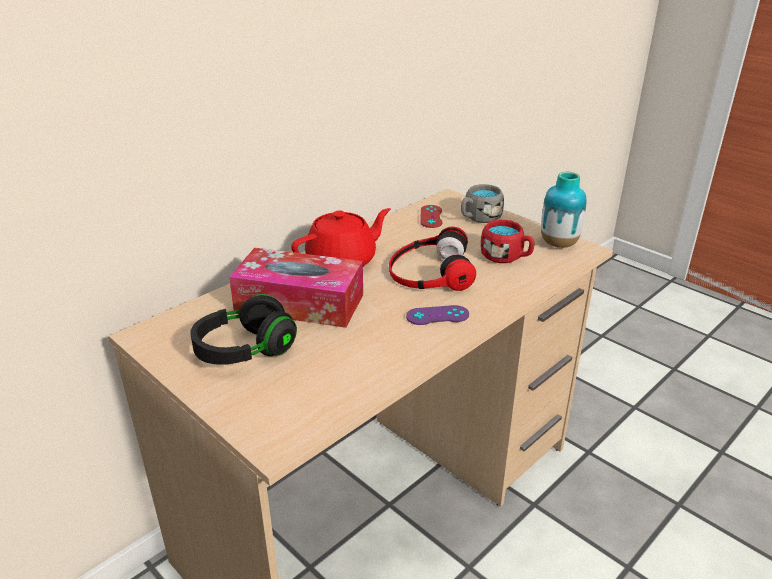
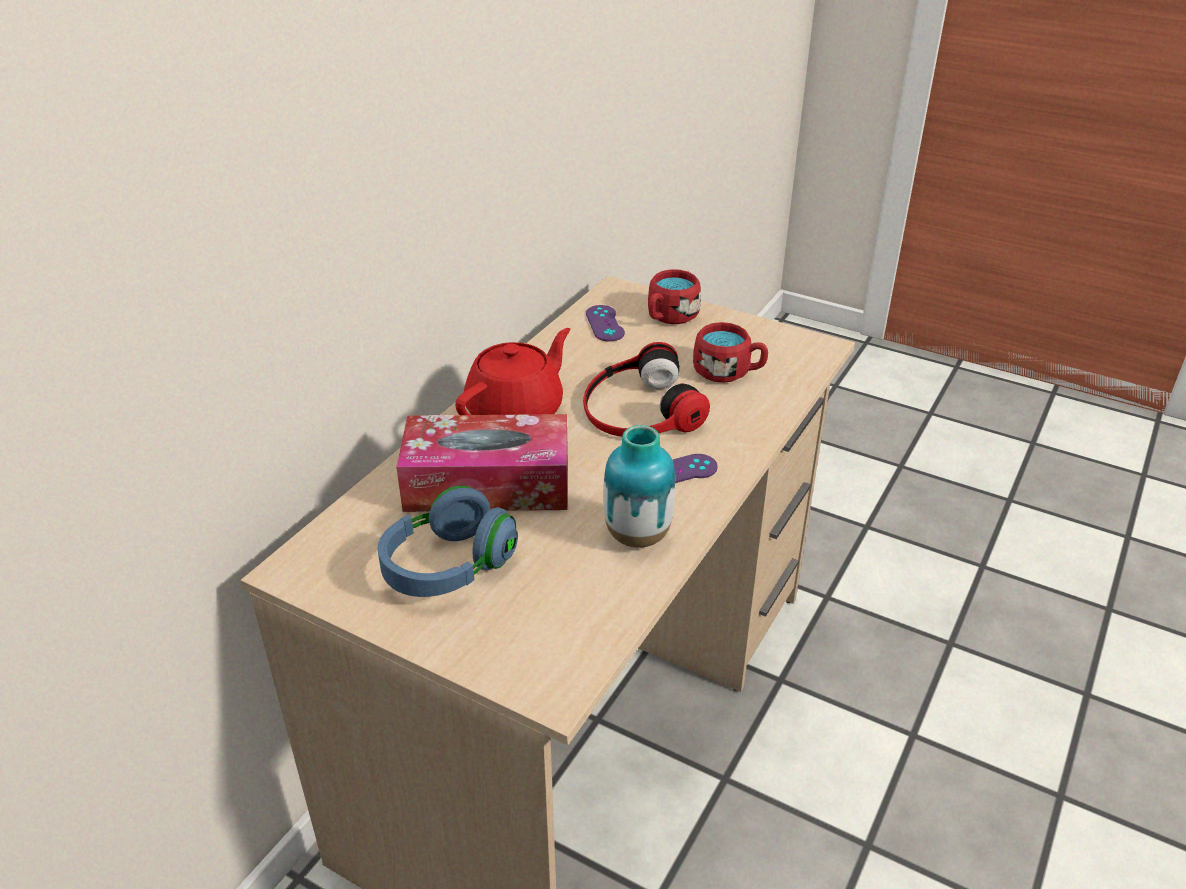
camera: 15 degrees left, 5 degrees up
black headphones [190,294,297,365] -> blue headphones [377,486,518,597]
red game controller [420,205,443,228] -> purple game controller [586,305,625,342]
grey mug [461,184,504,223] -> red mug [648,269,701,324]
vase [541,172,586,248] -> vase moved to [604,425,675,548]

